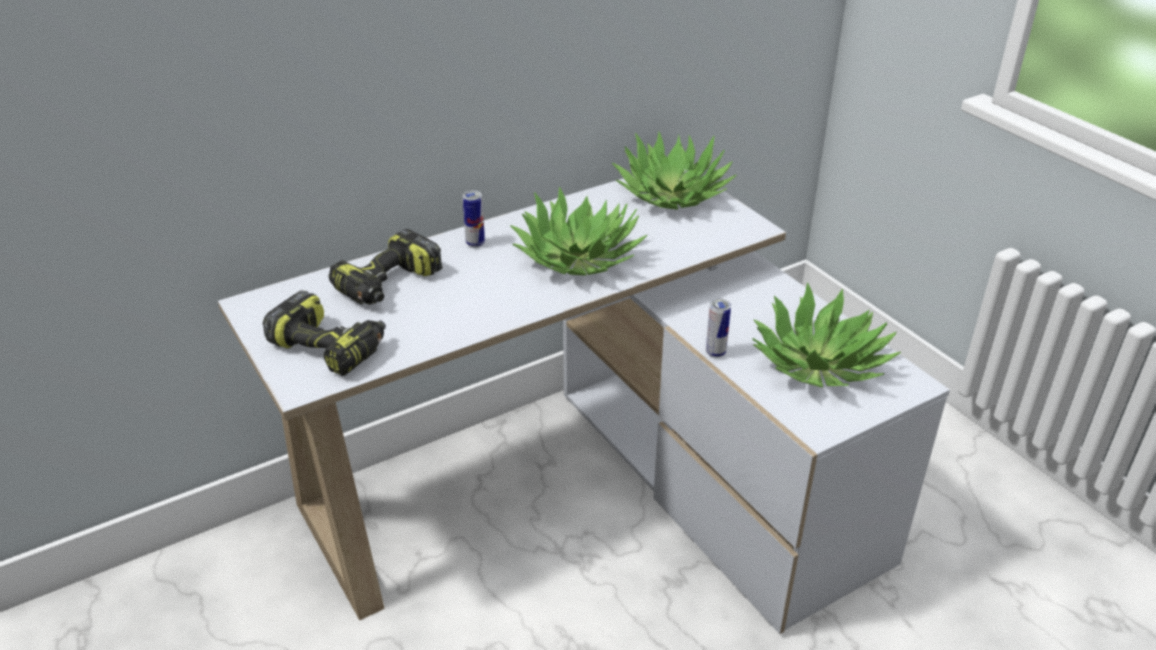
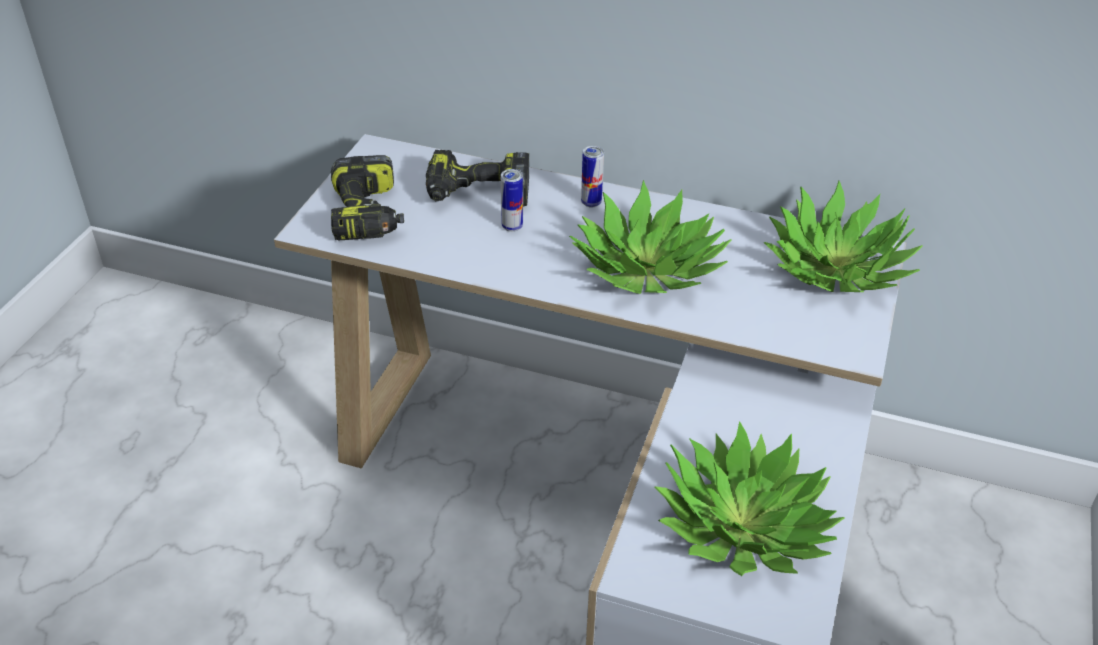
camera: 50 degrees right, 5 degrees up
can [706,299,731,358] -> can moved to [501,169,523,232]

